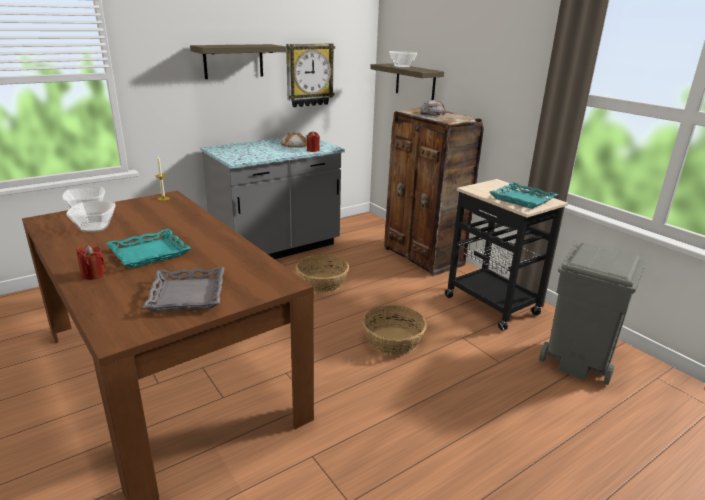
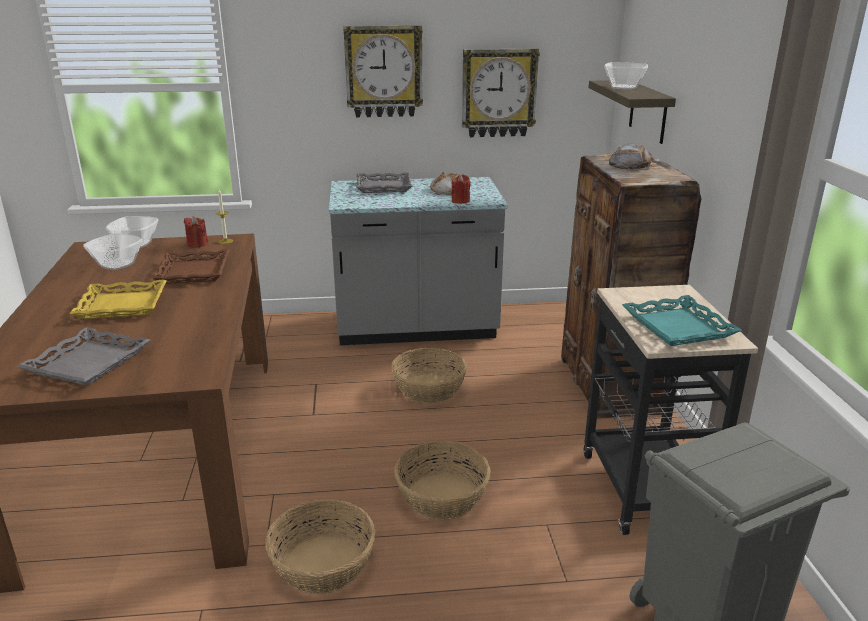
camera: 30 degrees right, 0 degrees up
red candle [76,245,106,280] -> red candle moved to [184,216,208,248]
turquoise tray [106,229,191,268] -> yellow tray [69,280,167,319]
shelf [190,44,286,79] -> wall clock [343,25,423,118]
none -> brown tray [152,249,229,284]
none -> basket [265,499,375,594]
none -> grey tray [356,173,412,193]

